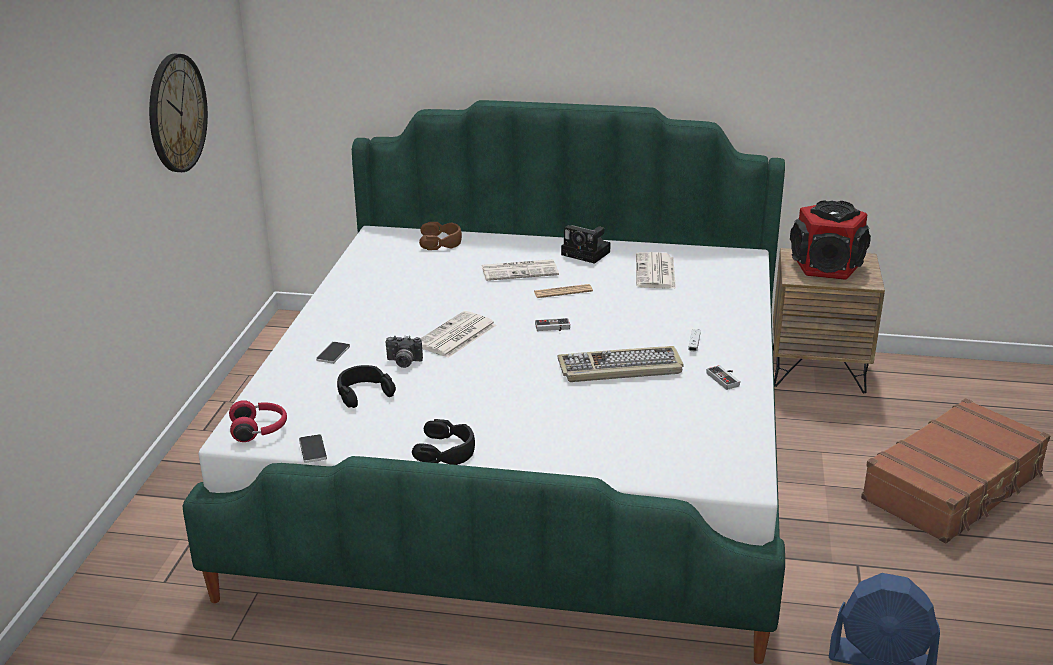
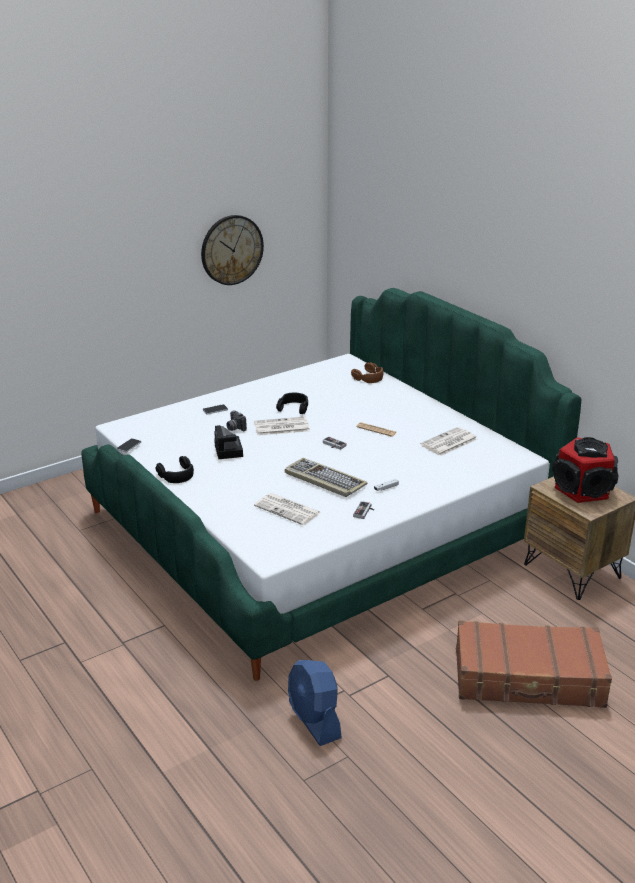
camera: 45 degrees right, 0 degrees up
red headphones [229,400,287,442] -> none
black headphones [337,365,396,408] -> black headphones moved to [276,392,308,414]
newspaper [482,259,559,281] -> newspaper moved to [254,493,321,525]
camera [561,225,611,264] -> camera moved to [214,425,243,460]

